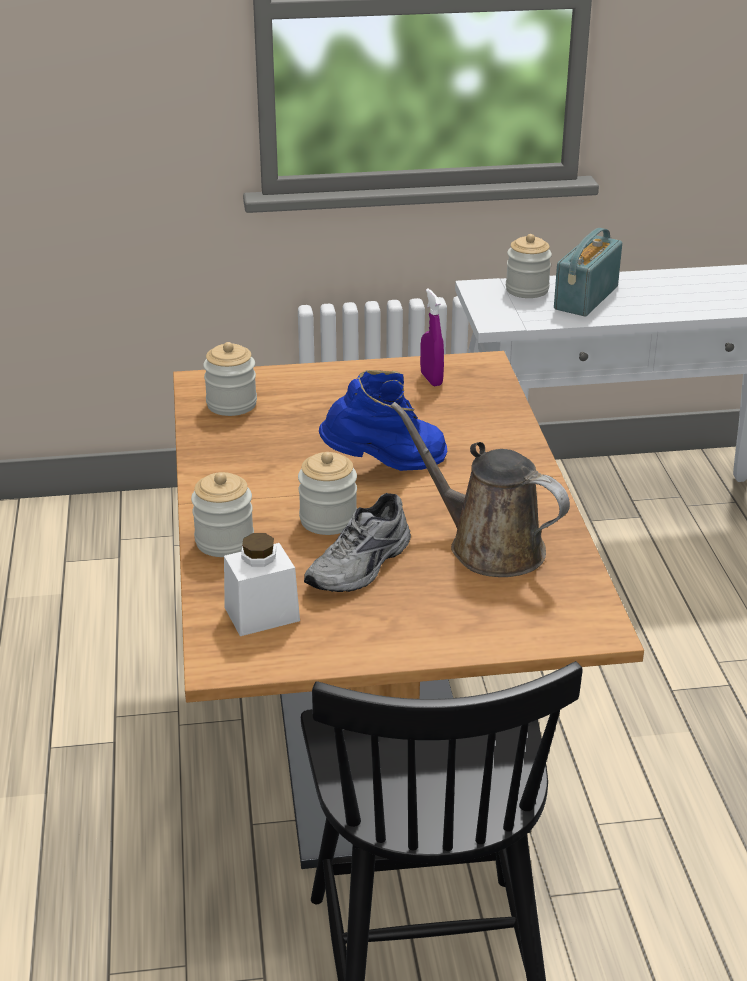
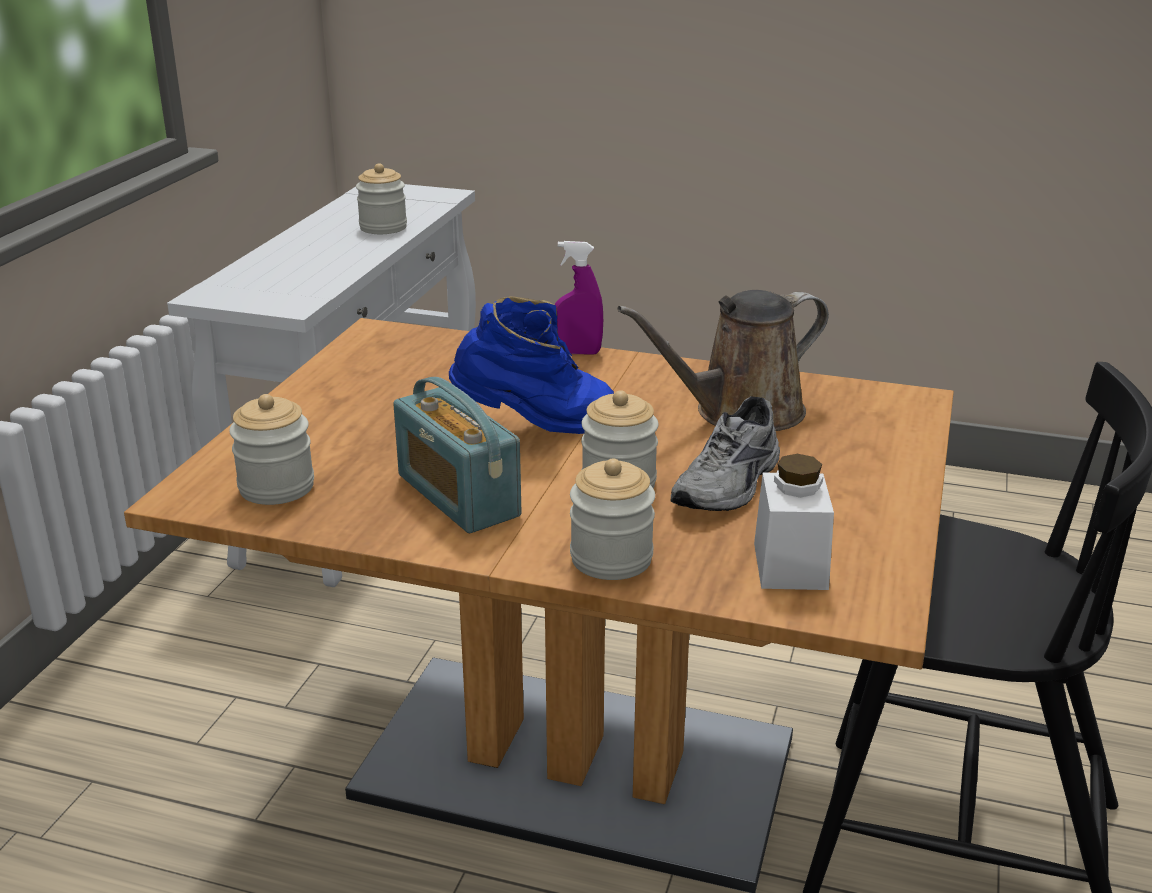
camera: 65 degrees left, 5 degrees down
grey shoe [304,493,411,592] -> grey shoe turned 60 degrees clockwise [671,396,780,511]
blue boot [319,370,448,471] -> blue boot turned 75 degrees clockwise [449,296,614,434]
purple spray bottle [420,289,444,386] -> purple spray bottle moved to [554,241,603,355]
jar [506,234,552,298] -> jar moved to [356,163,407,234]
radio [554,228,622,317] -> radio moved to [393,377,521,533]

